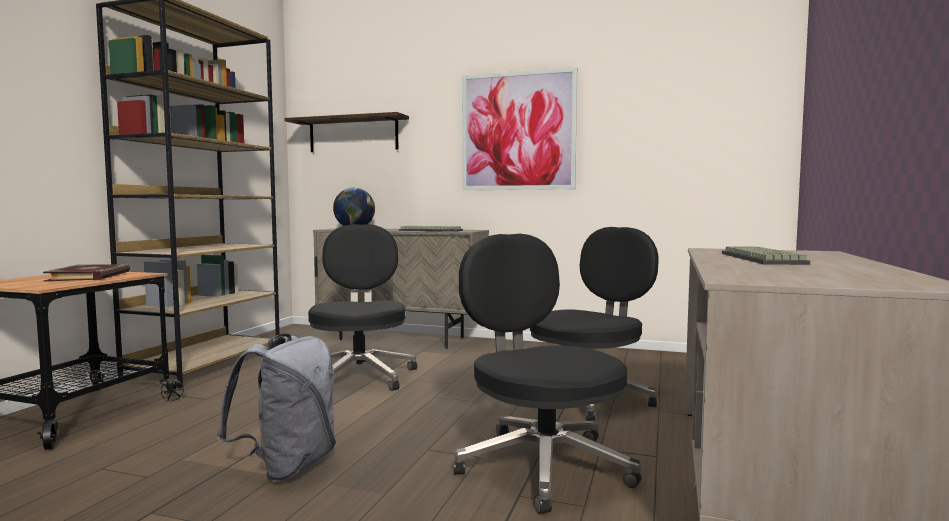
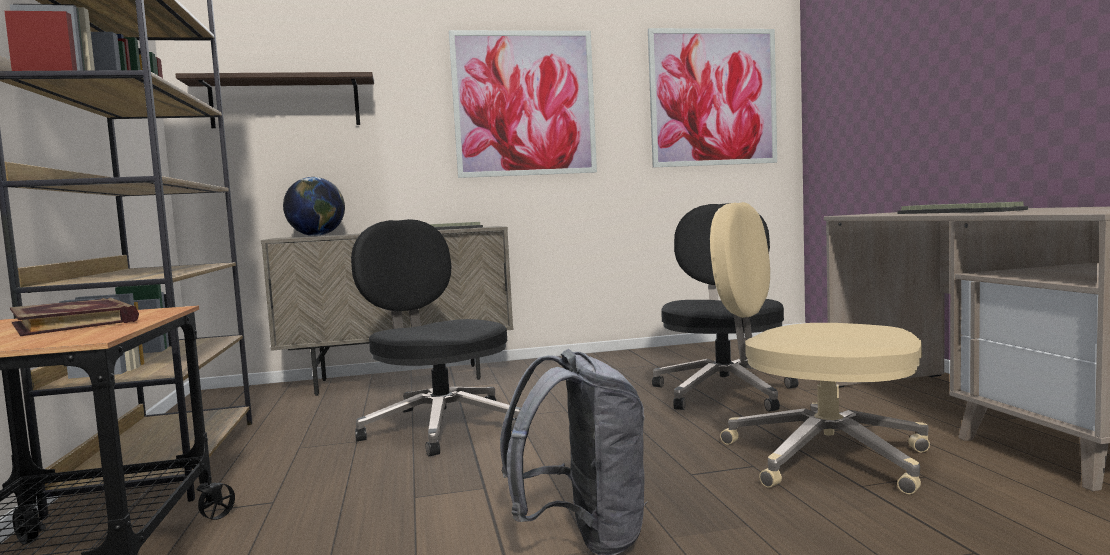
camera: 30 degrees left, 0 degrees up
black office chair [453,234,641,514] -> beige office chair [710,202,930,494]
none -> picture [648,28,777,167]

